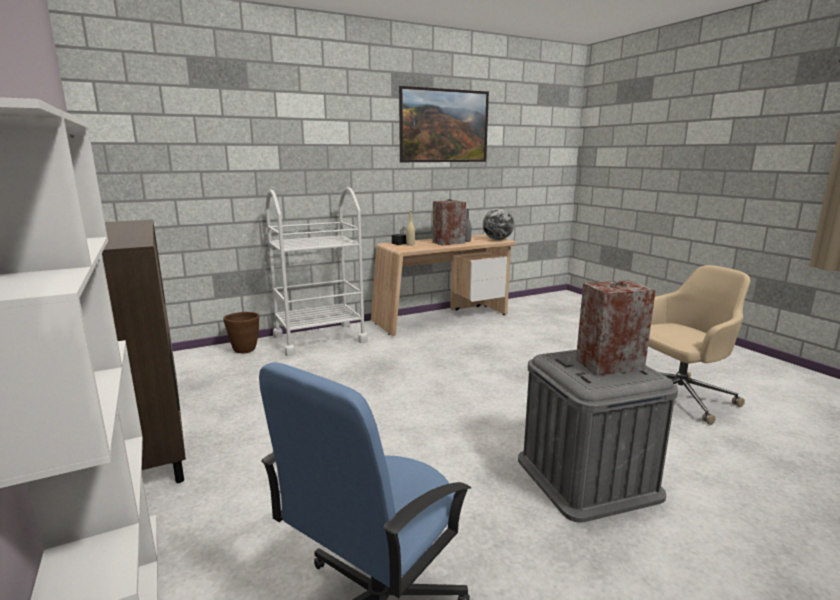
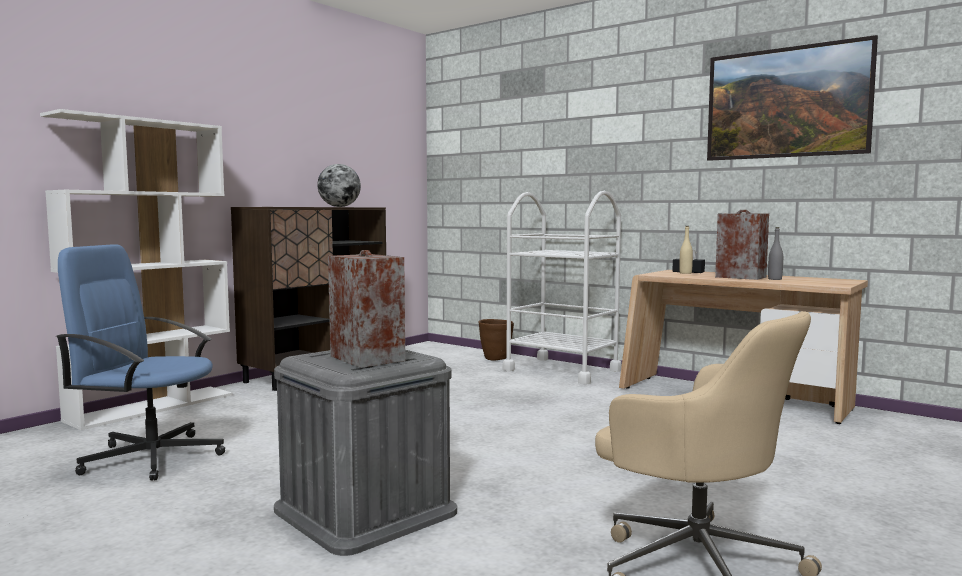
camera: 65 degrees right, 10 degrees down
globe [483,208,514,240] -> globe moved to [317,164,361,207]

